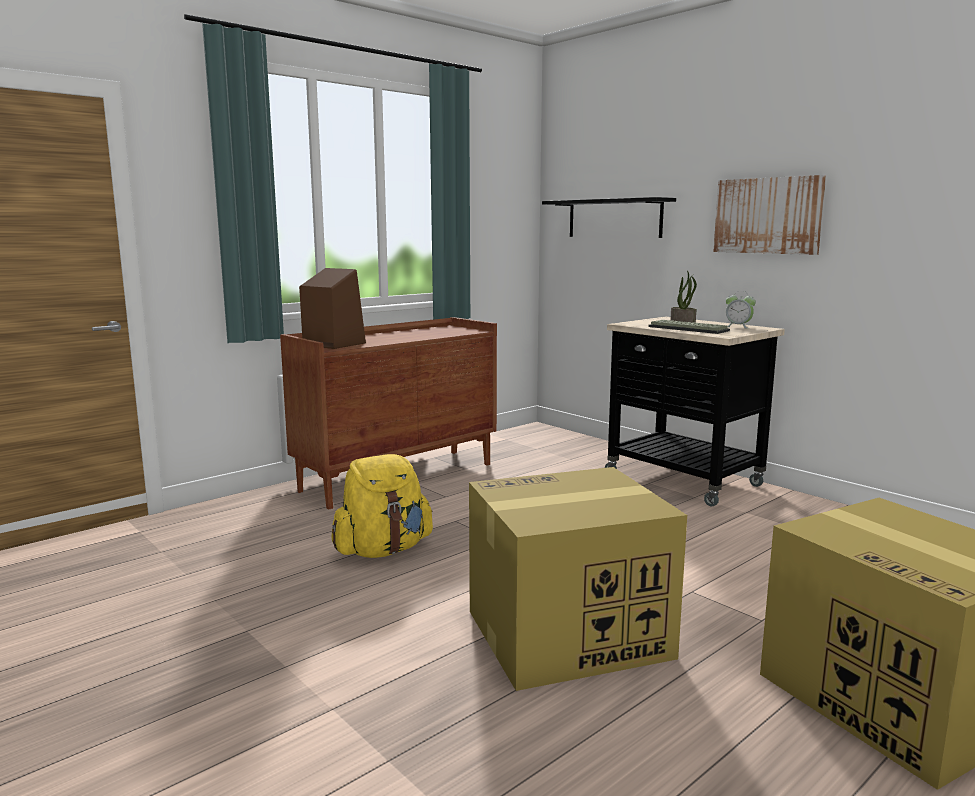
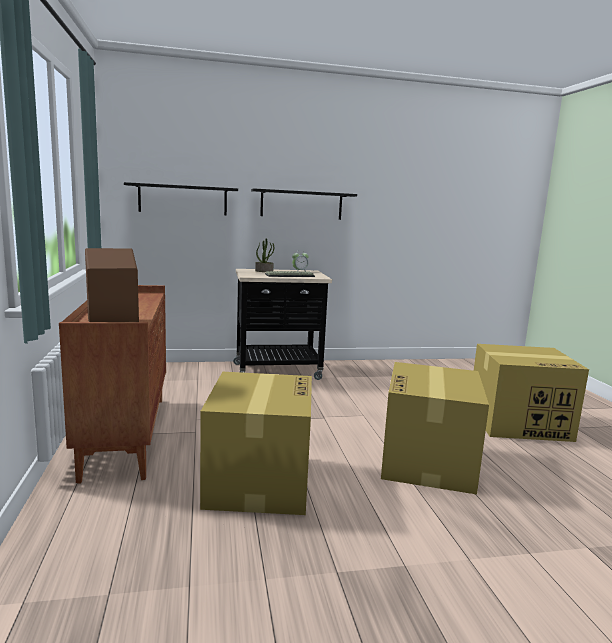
camera: 60 degrees left, 0 degrees up
yellow backpack [331,454,433,558] -> cardboard box [200,372,312,515]
picture [713,175,826,255] -> black shelf [251,188,357,220]

